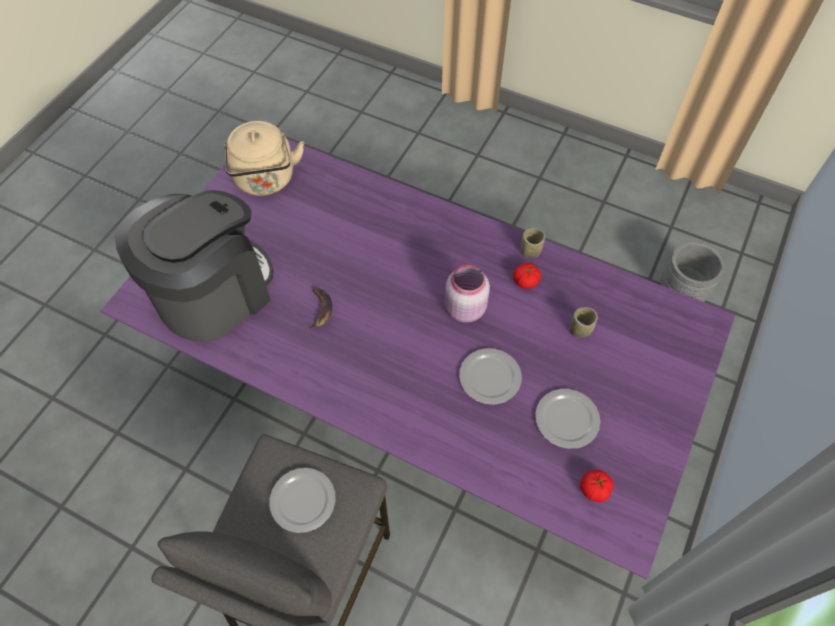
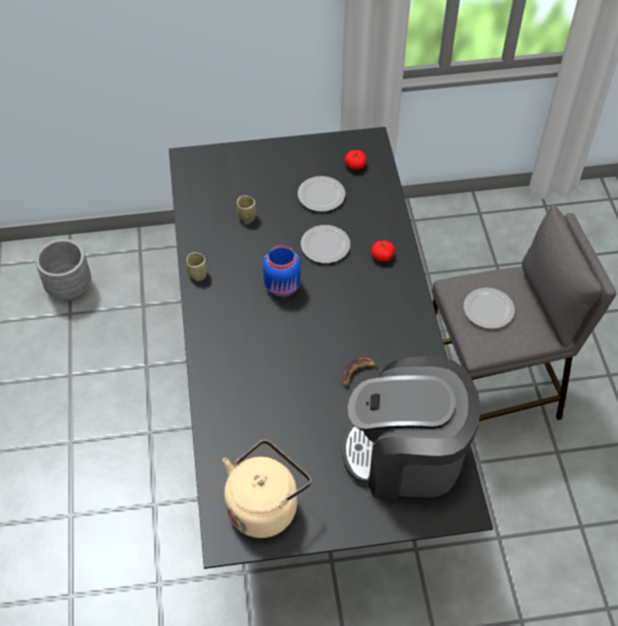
camera: 125 degrees left, 5 degrees down
purple dining table [101,139,735,579] -> black dining table [169,127,493,569]
pink jar [445,265,490,323] -> blue jar [263,245,301,297]
tomato [513,263,541,289] -> tomato moved to [371,240,395,262]

